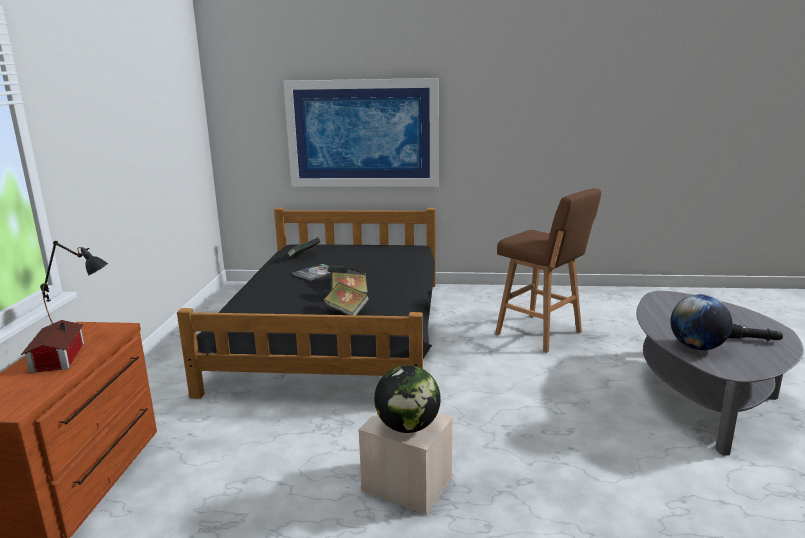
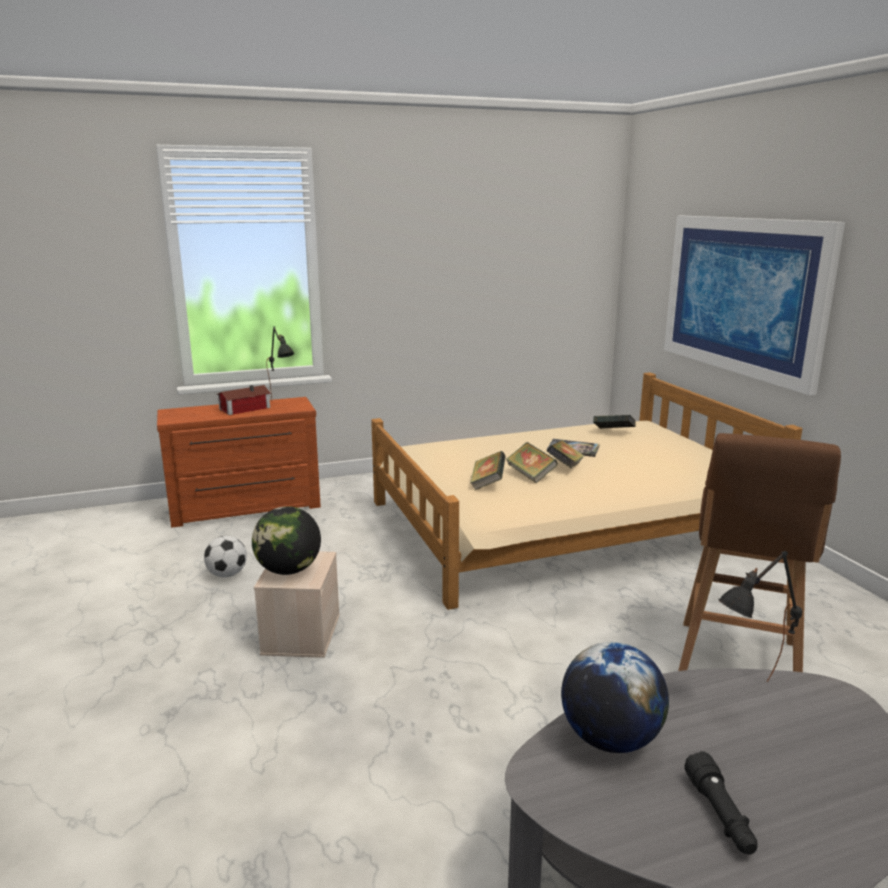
camera: 65 degrees right, 0 degrees up
black bed [177,208,435,399] -> beige bed [371,372,802,610]
none -> football [204,536,247,577]
none -> black table lamp [718,551,802,682]

